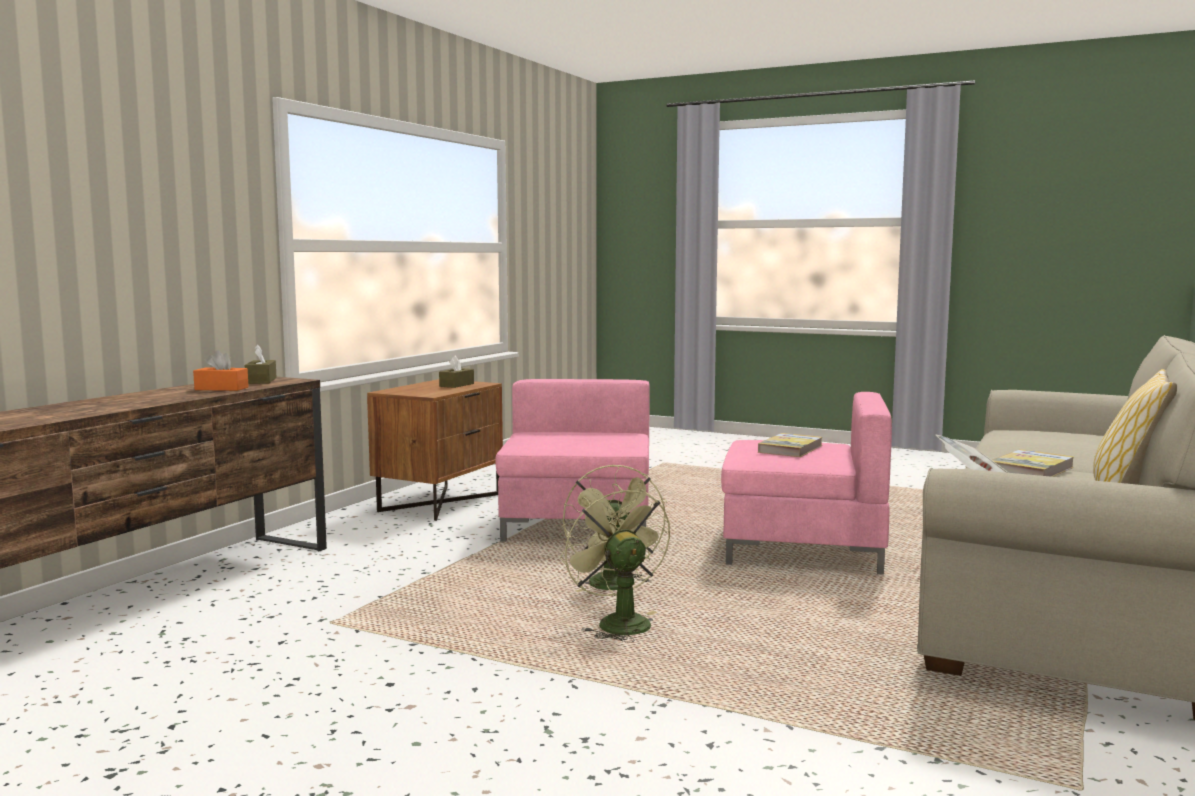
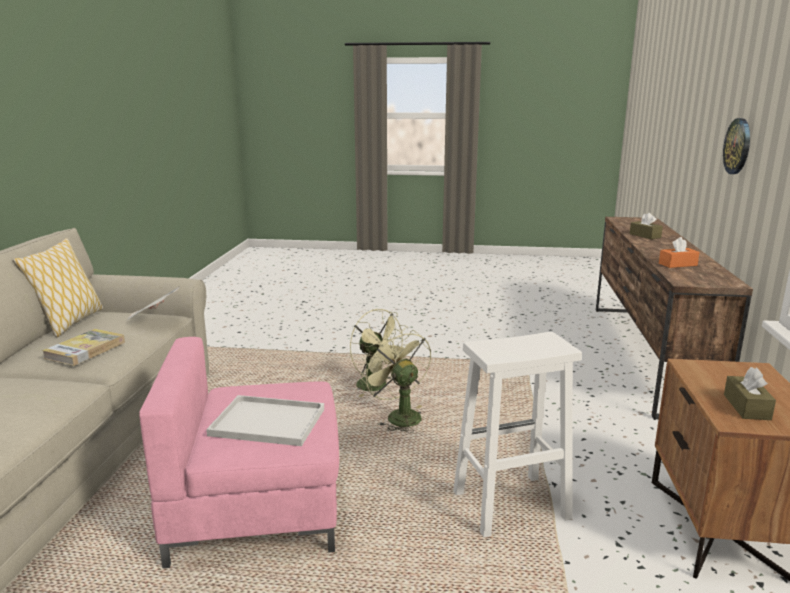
camera: 160 degrees right, 10 degrees up
brown tissue box [244,345,277,384] -> brown tissue box moved to [630,213,663,239]
pink armchair [495,379,650,542] -> white stool [453,332,582,538]
book [758,433,822,457] -> white tray [206,395,324,446]
none -> wall clock [723,118,750,174]

